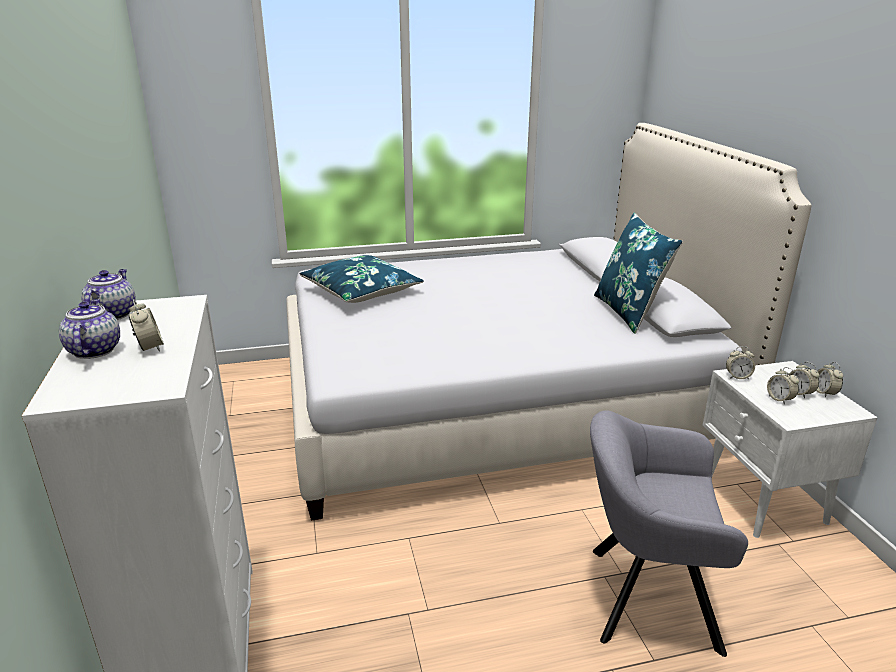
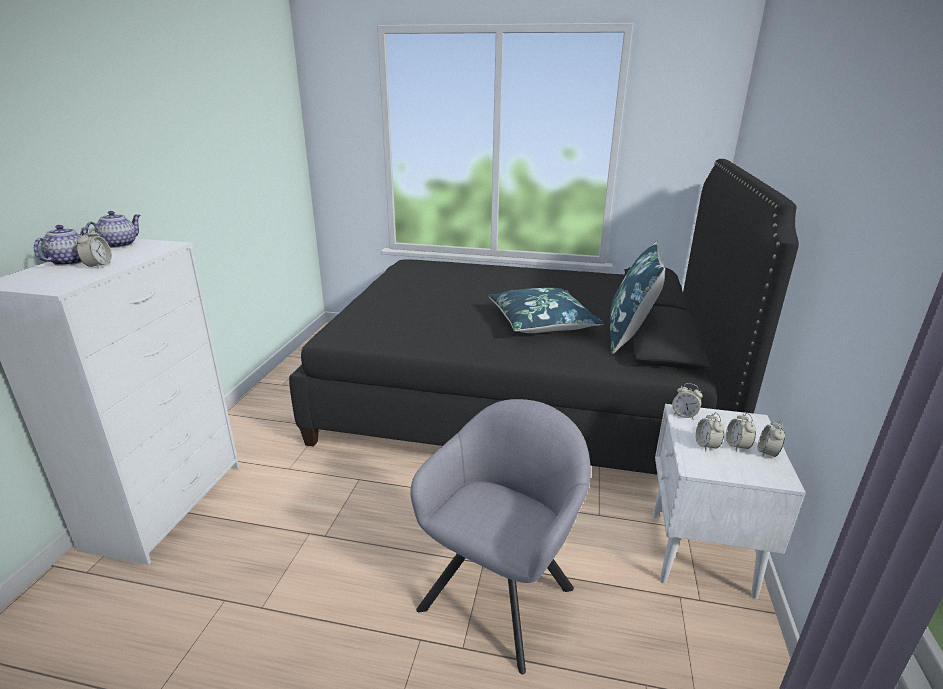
camera: 25 degrees right, 0 degrees up
white bed [286,123,812,521] -> black bed [289,159,799,475]
blue pillow [299,255,424,303] -> blue pillow moved to [489,288,604,333]
grey armchair [590,410,748,657] -> grey armchair turned 90 degrees clockwise [410,399,591,674]

